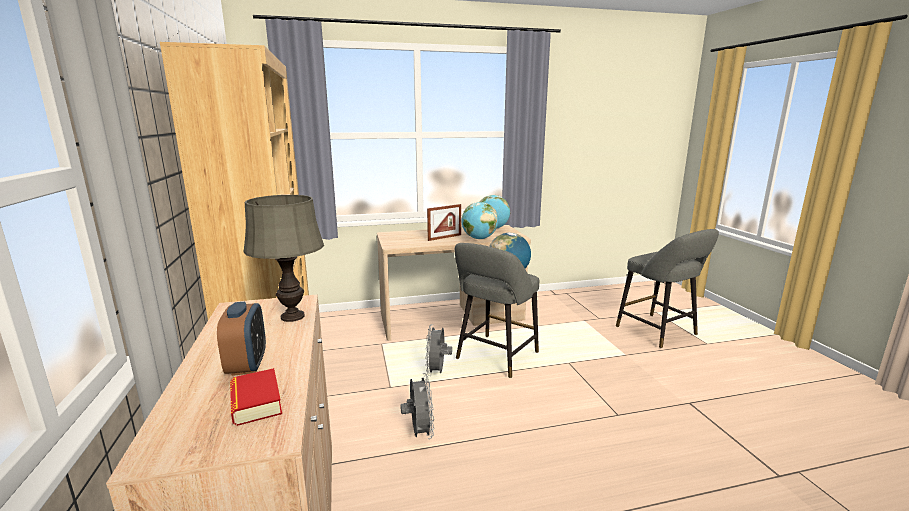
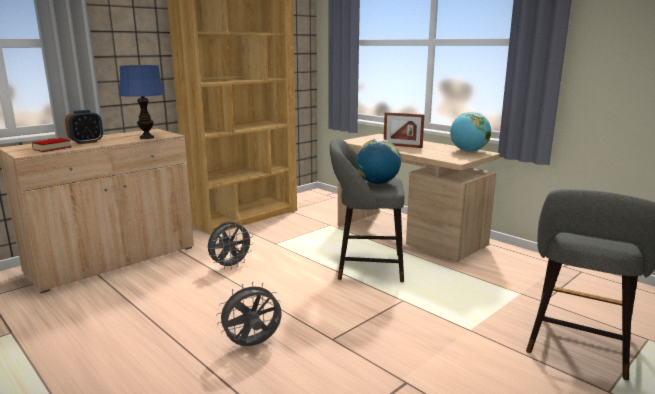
camera: 60 degrees right, 0 degrees up
grey table lamp [243,195,324,322] -> blue table lamp [119,65,165,139]
grey fan [425,324,452,376] -> grey fan moved to [216,282,281,346]
globe [461,202,498,239] -> none

